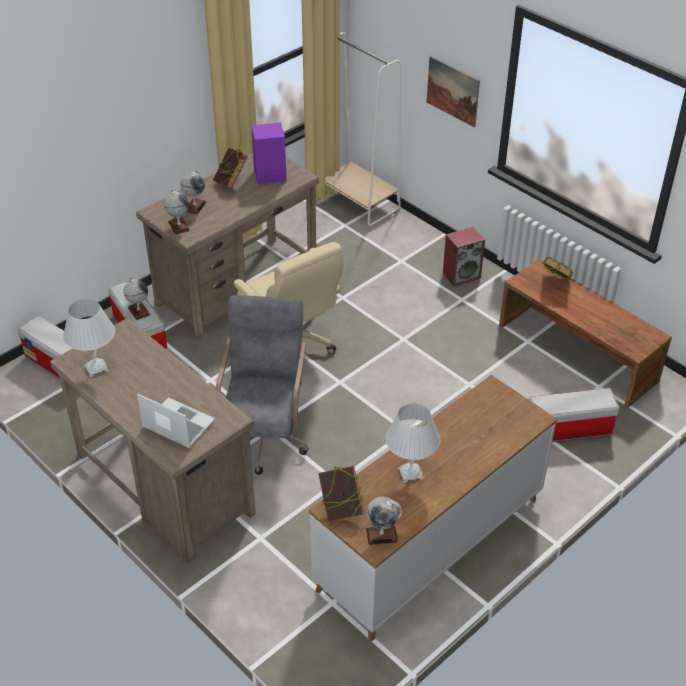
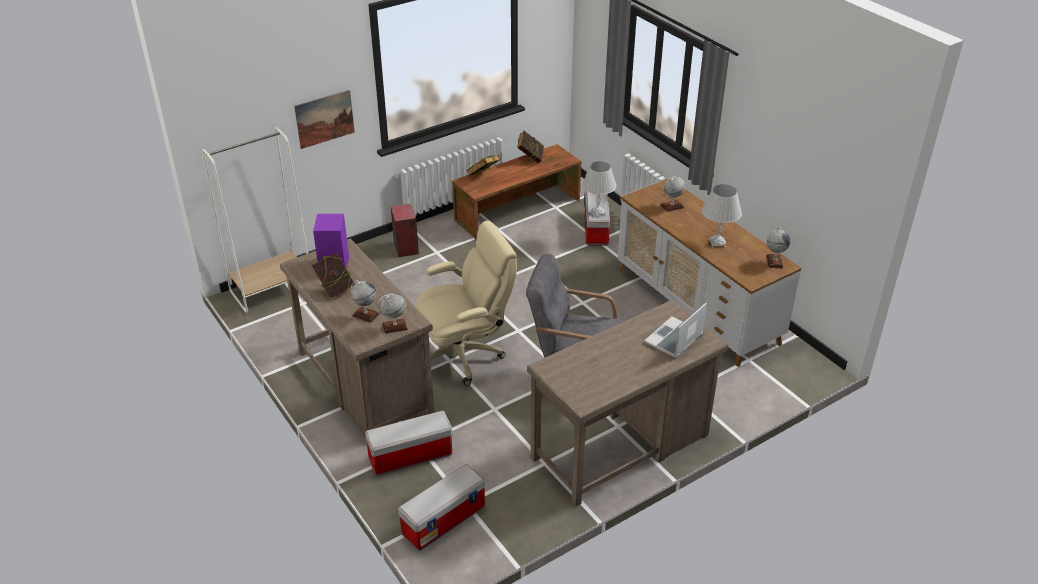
camera: 80 degrees left, 5 degrees down
white table lamp [63,299,115,377] -> white table lamp moved to [582,161,617,217]
globe [123,277,150,320] -> globe moved to [661,176,685,212]
book [318,466,364,521] -> book moved to [517,131,544,163]

